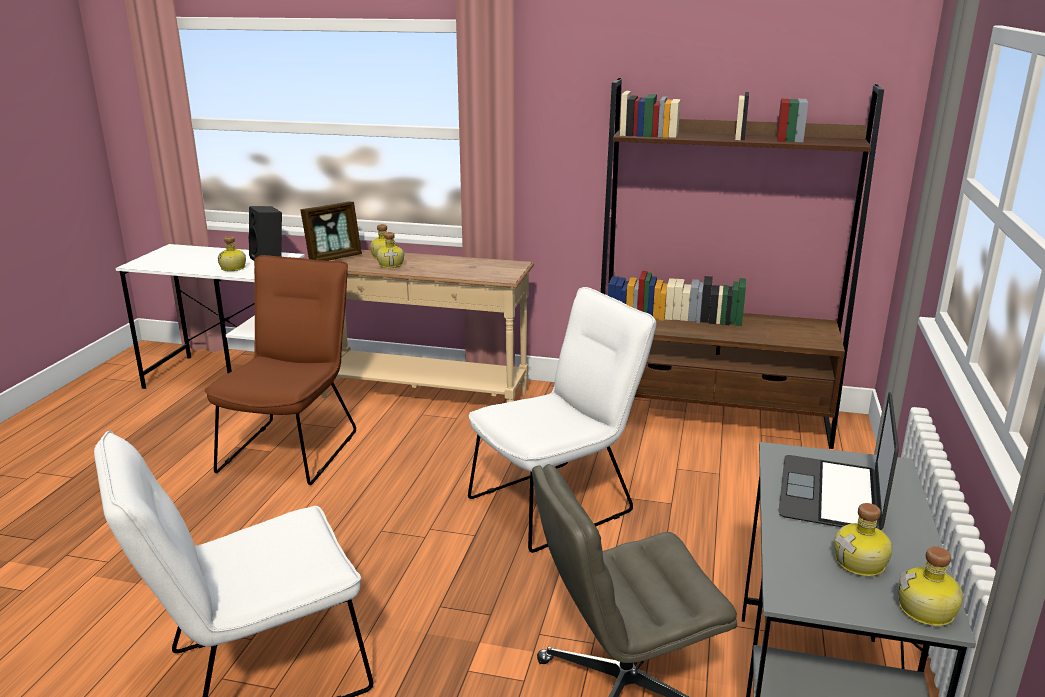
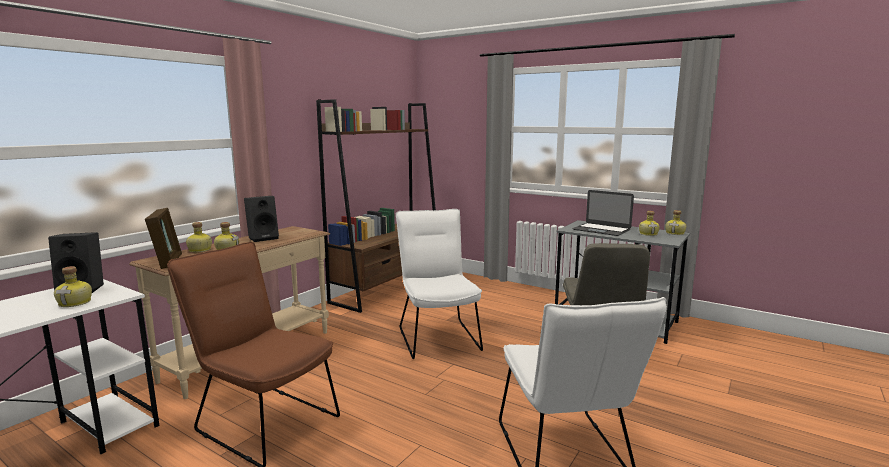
camera: 70 degrees left, 10 degrees down
none -> black speaker [244,196,279,242]

